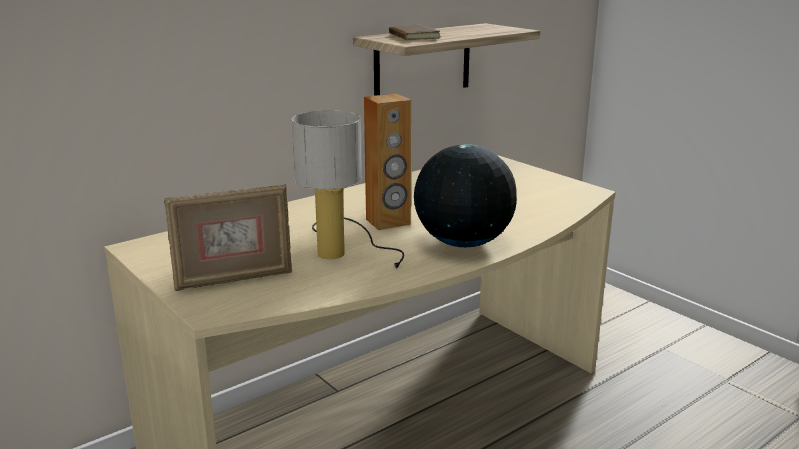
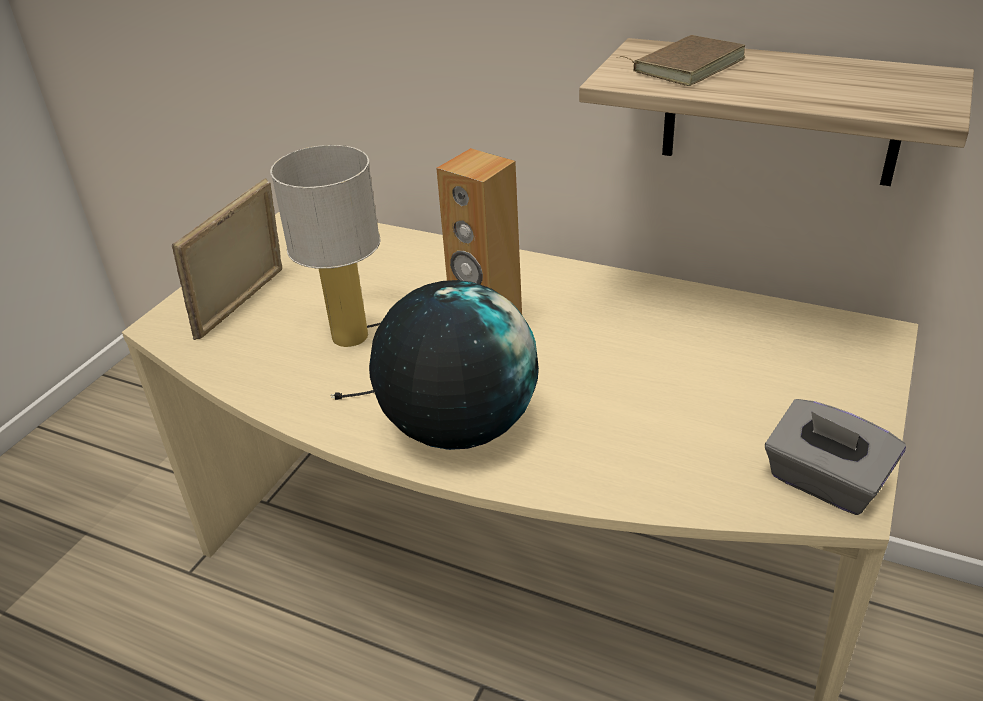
camera: 65 degrees right, 15 degrees up
picture frame [164,184,292,291] -> picture frame turned 75 degrees clockwise [172,178,282,340]
none -> grey tissue box [765,399,906,515]

